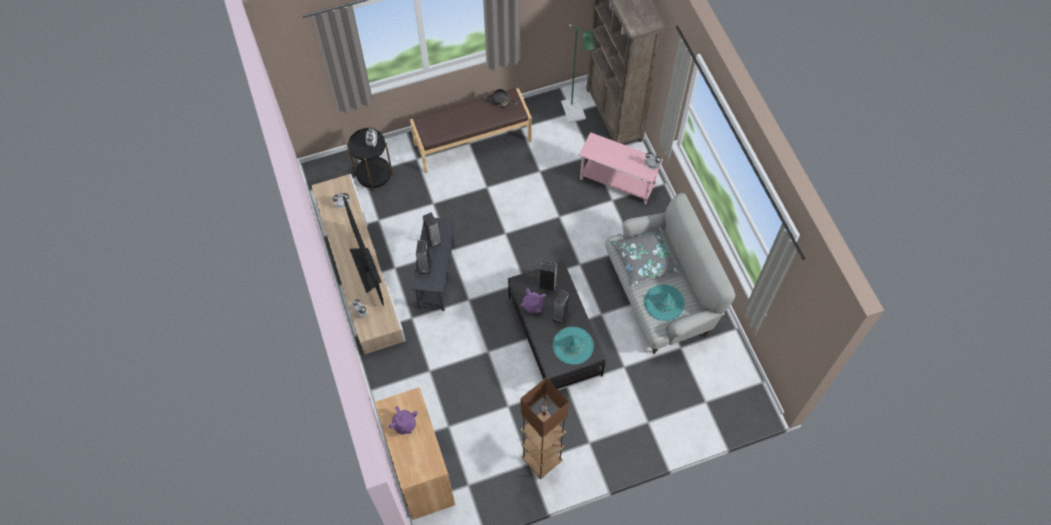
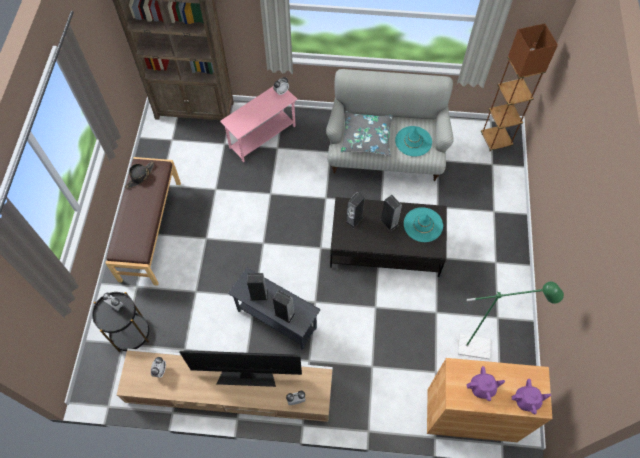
camera: 65 degrees left, 0 degrees up
brown floor lamp [520,377,569,479] -> brown floor lamp moved to [481,23,558,151]
purple teapot [521,288,546,314] -> purple teapot moved to [512,379,551,414]
green floor lamp [561,24,596,123] -> green floor lamp moved to [458,282,564,359]

